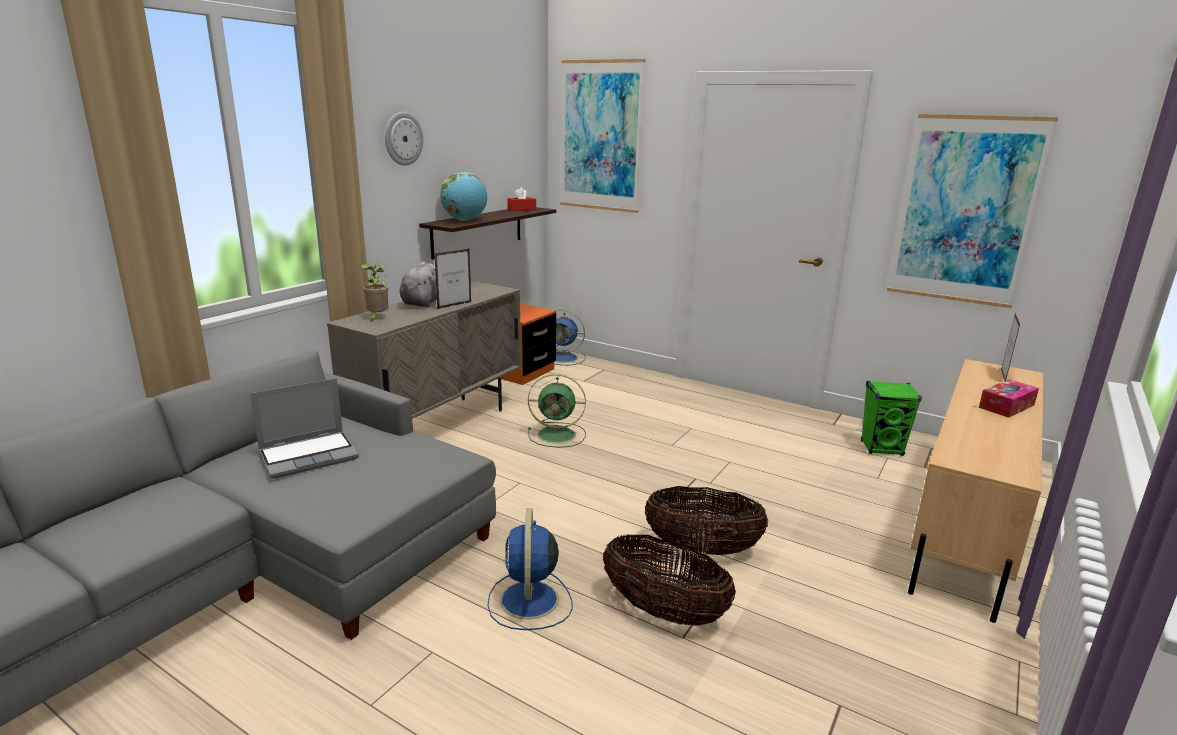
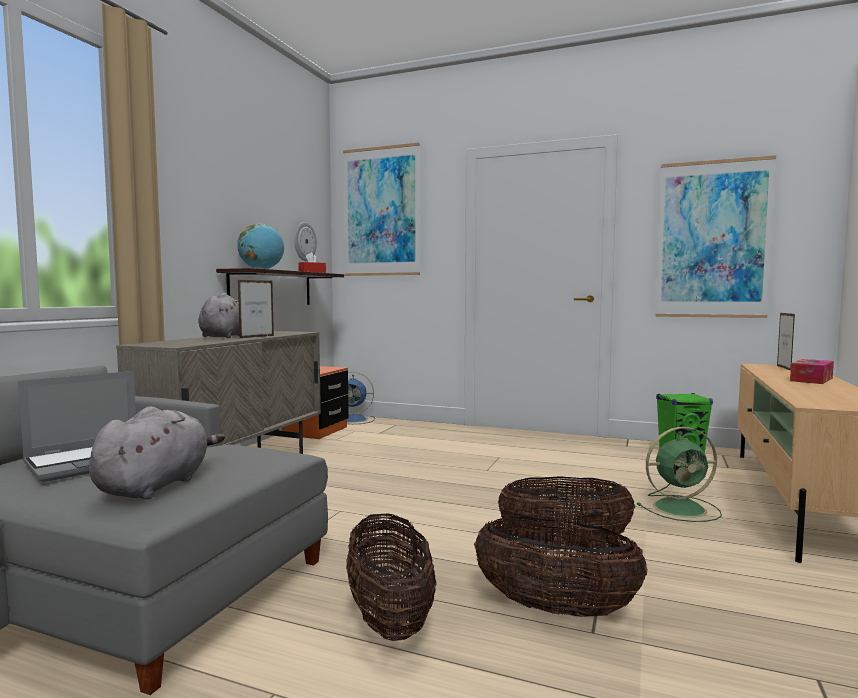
camera: 10 degrees left, 15 degrees down
potted plant [360,263,388,321] -> none
wall clock [385,112,423,166] -> wall clock moved to [294,222,317,261]
blue fan [487,508,573,630] -> basket [346,514,437,641]
green fan [528,374,586,448] -> green fan moved to [637,427,722,522]
none -> grey plush toy [89,406,225,500]

